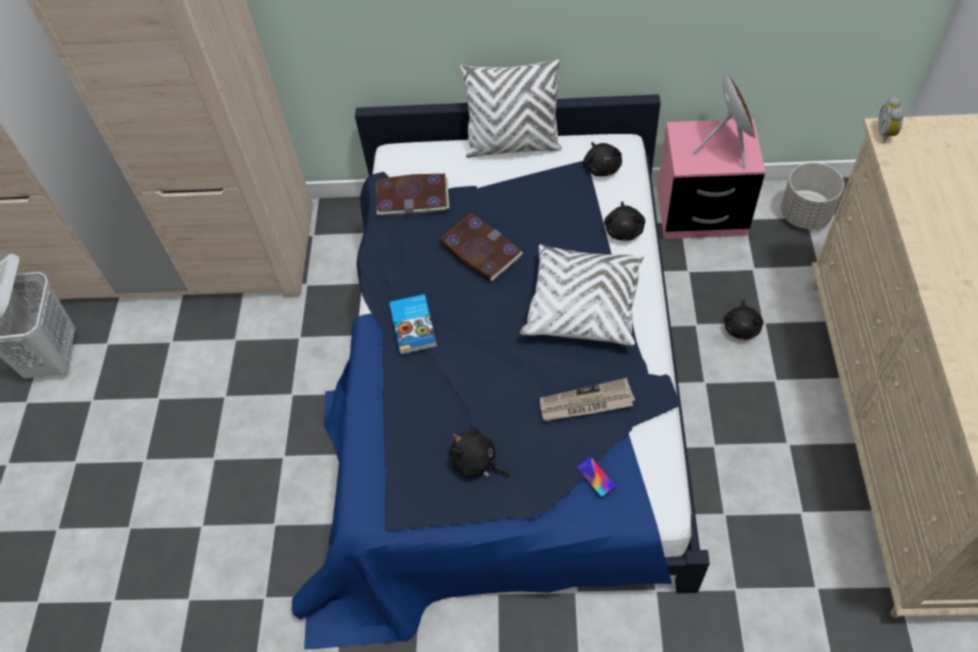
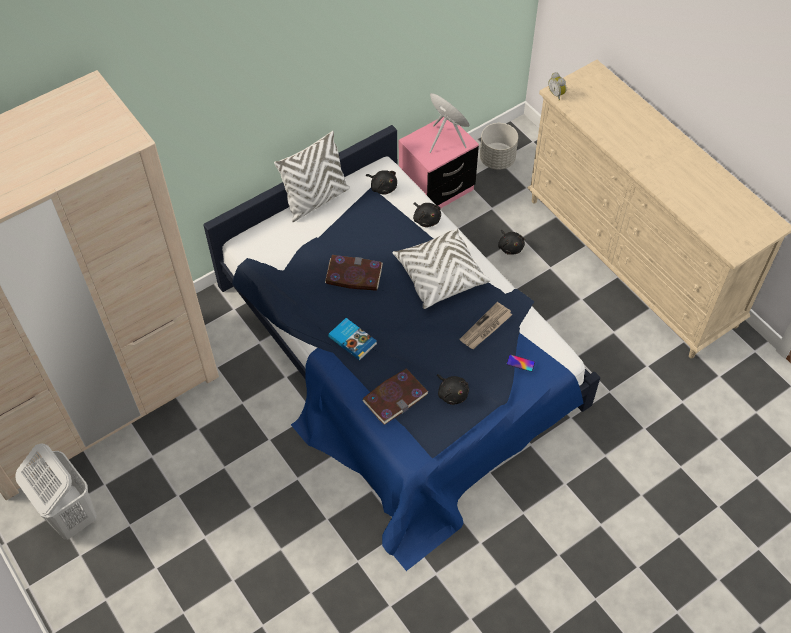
camera: 40 degrees left, 0 degrees up
book [376,174,450,216] -> book moved to [362,368,428,425]
black plush toy [450,425,510,478] -> black plush toy turned 120 degrees counterclockwise [437,374,469,405]

